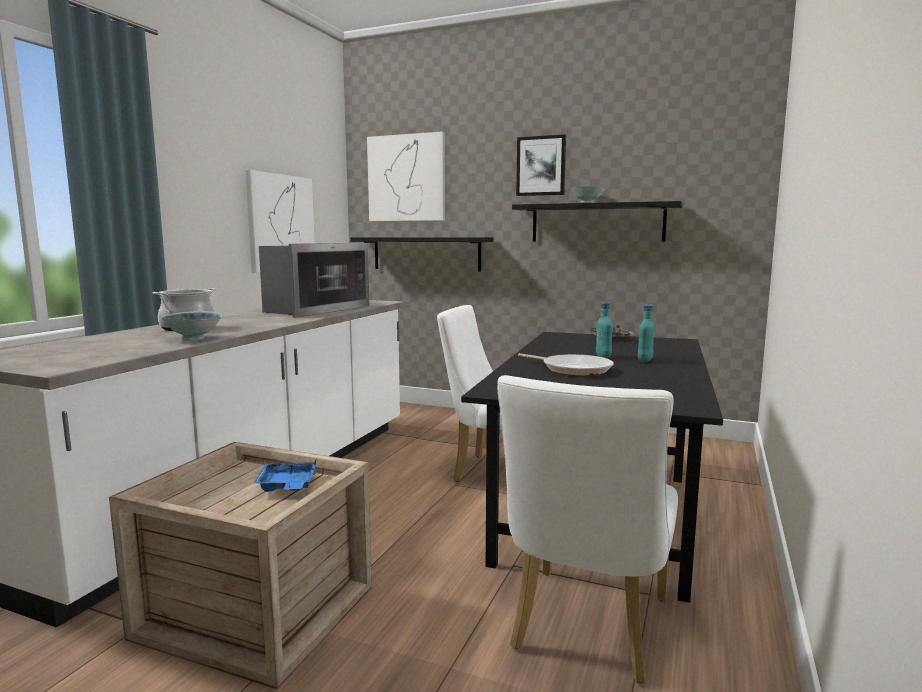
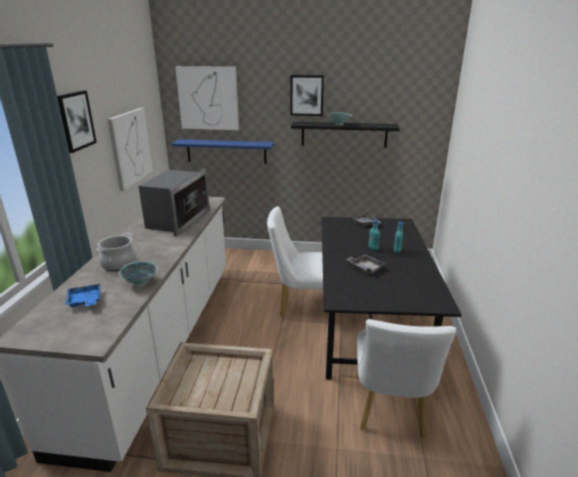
camera: 15 degrees left, 15 degrees up
blue tray [254,459,316,492] -> blue tray moved to [65,284,101,308]
black shelf [350,237,493,271] -> blue shelf [172,139,274,164]
frying pan [518,353,614,376] -> grey tray [346,254,386,274]
none -> picture [57,90,97,153]

